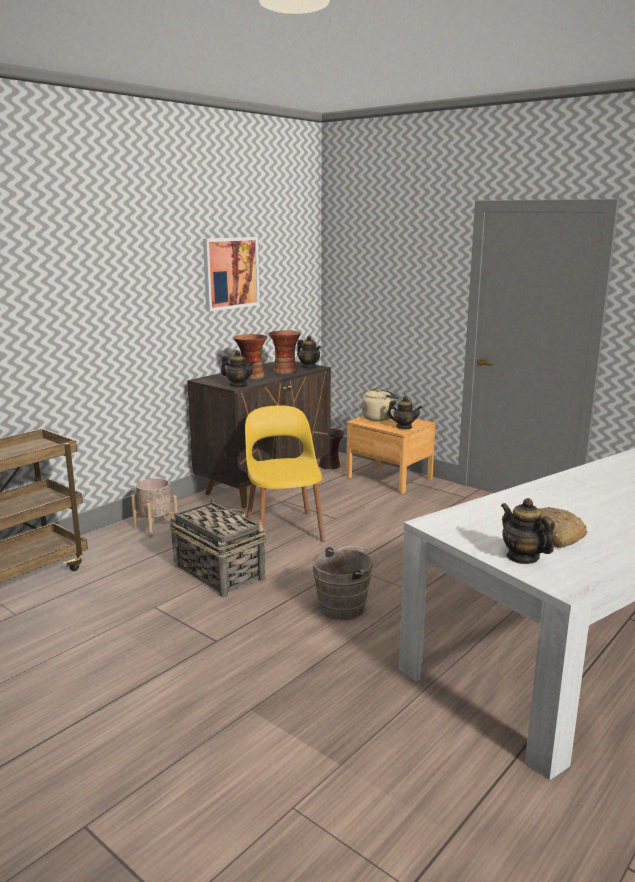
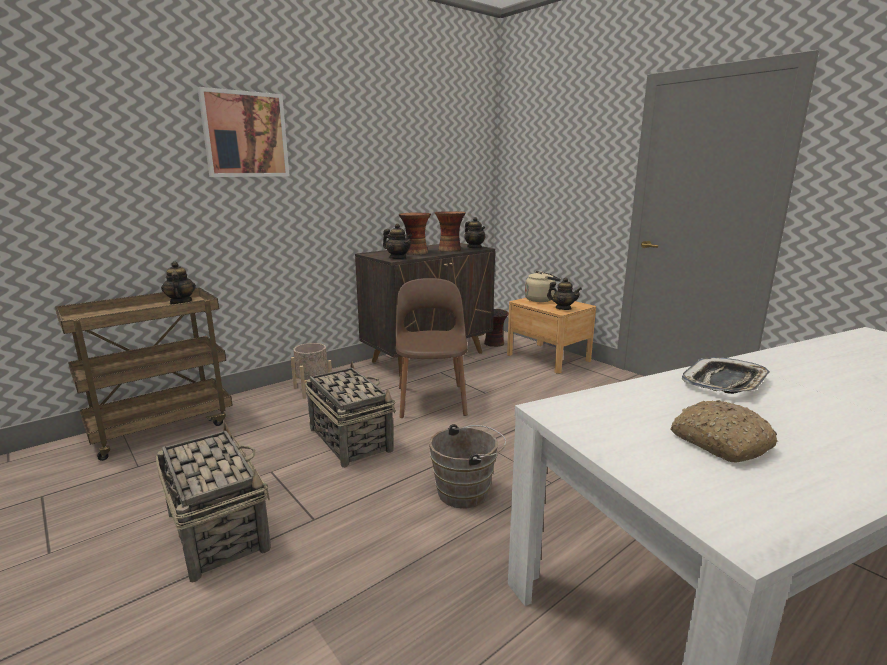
camera: 10 degrees right, 0 degrees up
picture [203,237,259,312] -> picture moved to [198,87,290,177]
yellow chair [245,405,325,542] -> brown chair [396,278,468,418]
teapot [501,498,554,564] -> teapot moved to [161,261,196,304]
none -> basket [156,423,271,582]
none -> tray [682,357,770,394]

